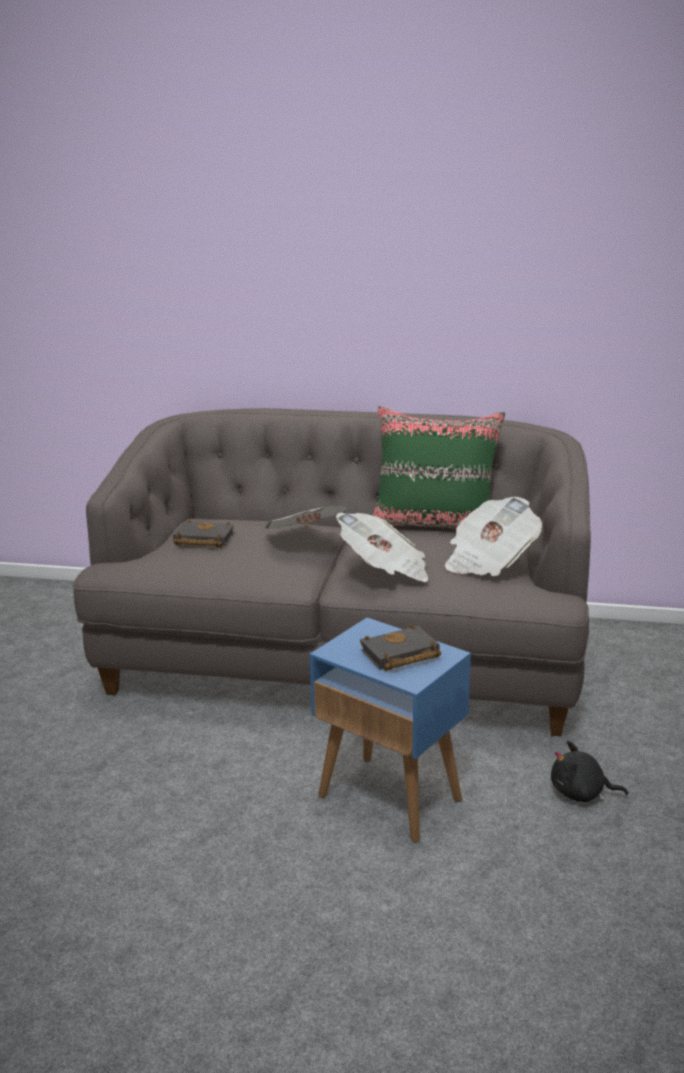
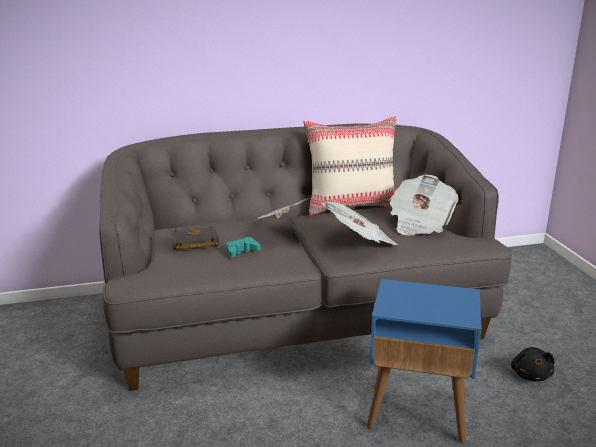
camera: 25 degrees left, 0 degrees up
black book [360,625,441,671] -> none
green pillow [373,406,505,529] -> beige pillow [303,116,397,215]
black plush toy [551,741,628,802] -> black plush toy turned 75 degrees counterclockwise [511,347,555,381]
none -> turquoise game controller [226,237,261,257]

